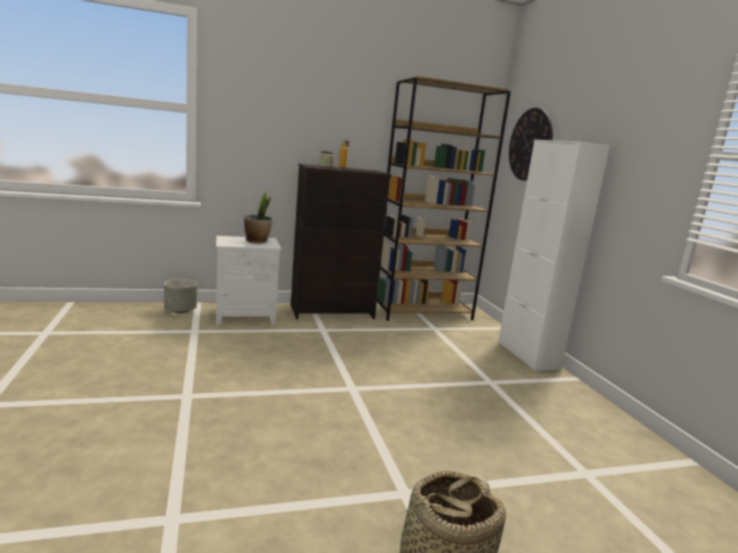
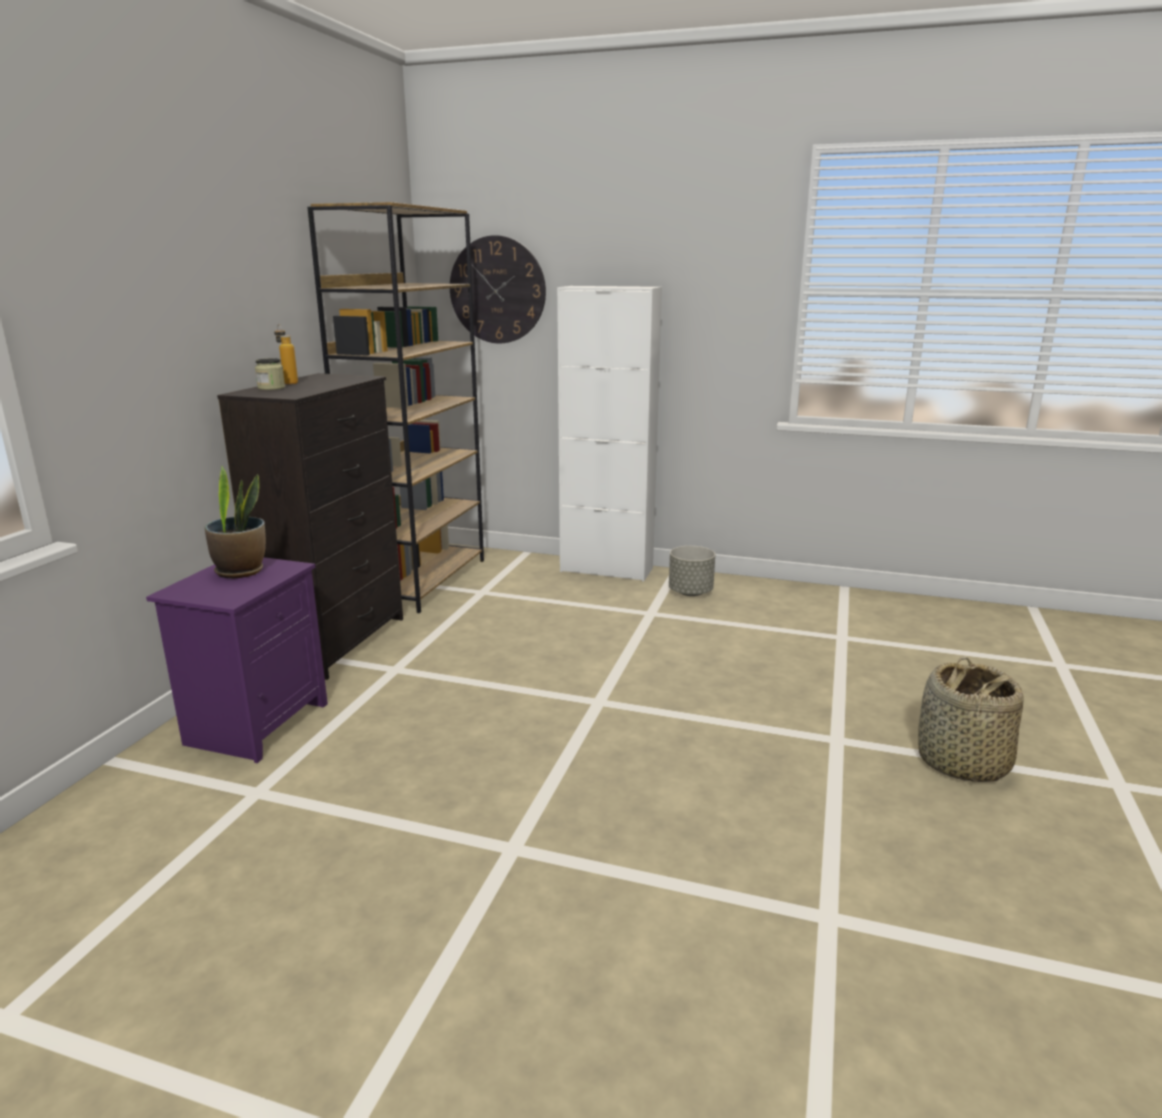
camera: 55 degrees left, 5 degrees up
grey planter [164,279,197,313] -> grey planter moved to [669,546,715,596]
white nightstand [216,236,281,325] -> purple nightstand [146,557,328,763]

